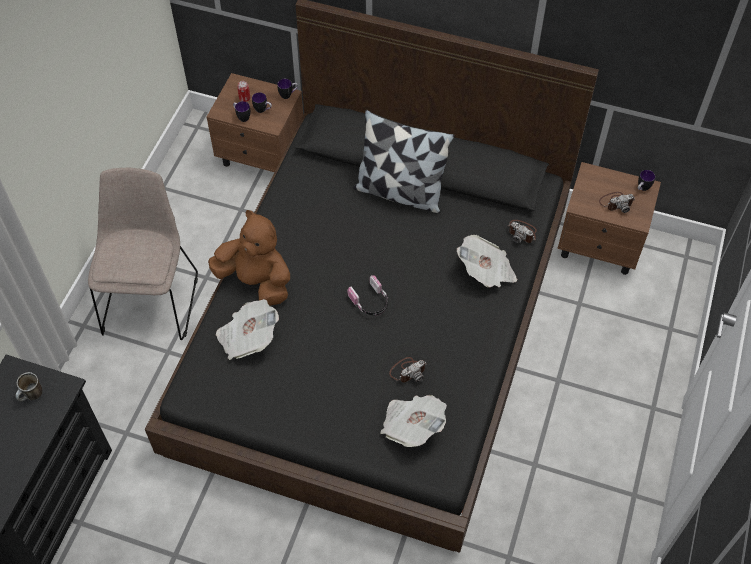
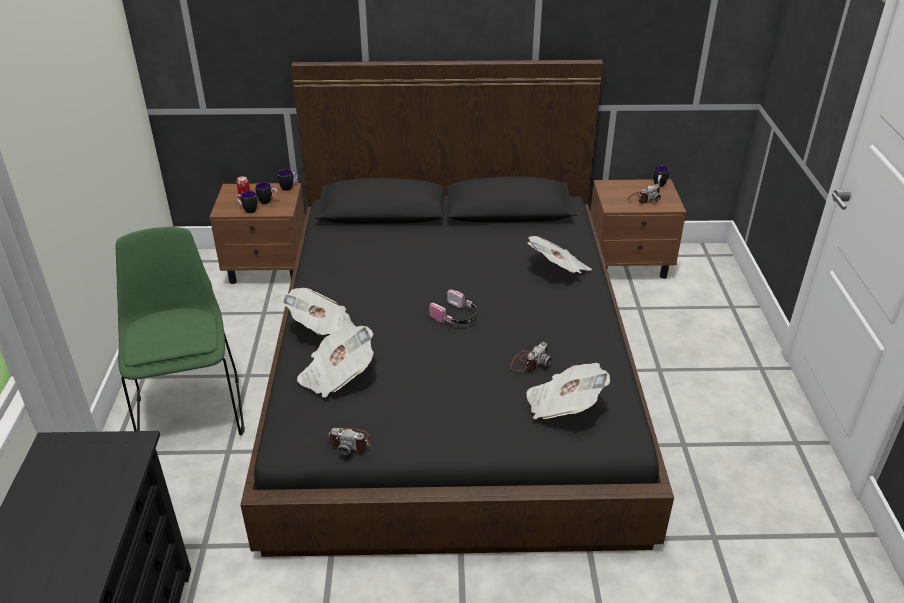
camera: 20 degrees left, 20 degrees down
mug [15,372,42,401] -> none
beige chair [88,168,198,340] -> green chair [116,227,245,436]
brown plush toy [208,210,290,306] -> newspaper [281,288,355,335]
pillow [353,110,455,213] -> none
camera [508,220,537,243] -> camera moved to [327,428,370,455]

